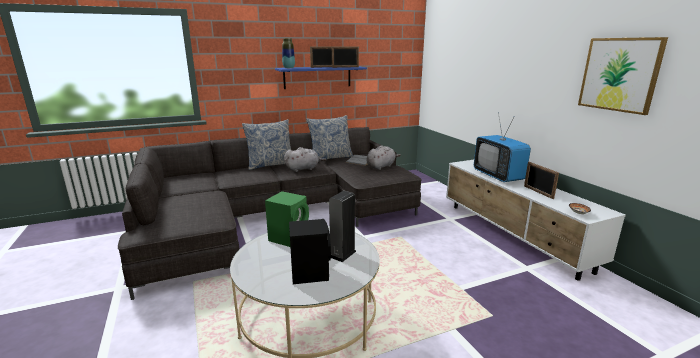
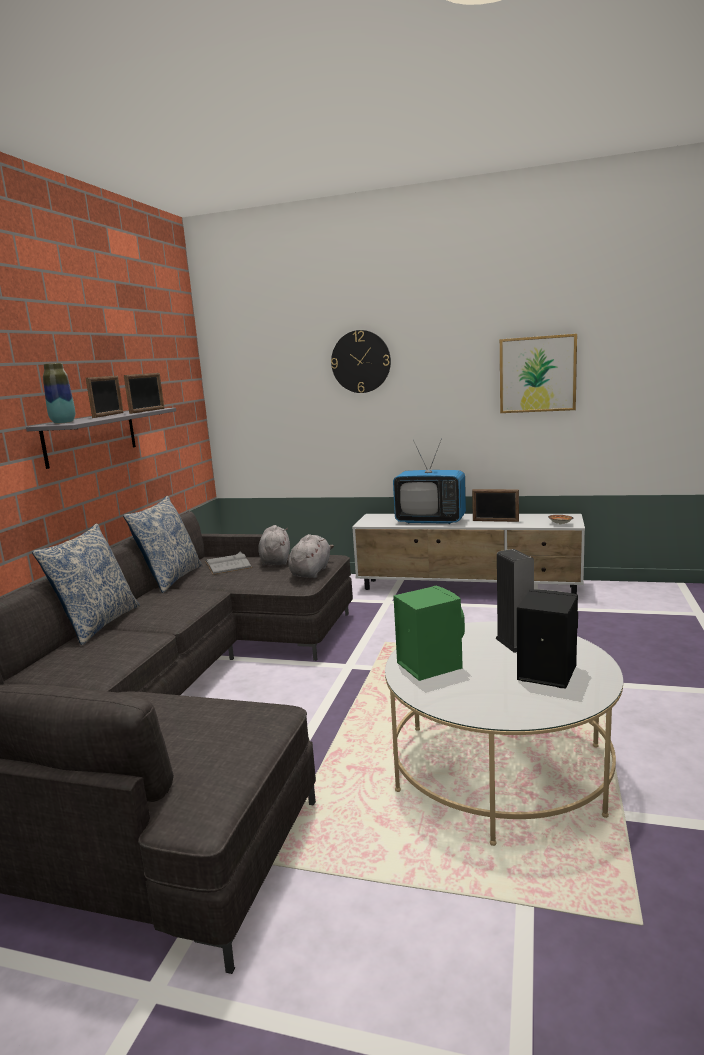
camera: 50 degrees left, 5 degrees down
blue shelf [275,67,367,89] -> grey shelf [26,408,176,469]
grey plush toy [284,147,327,172] -> grey plush toy moved to [288,534,334,578]
none -> wall clock [331,330,391,393]

